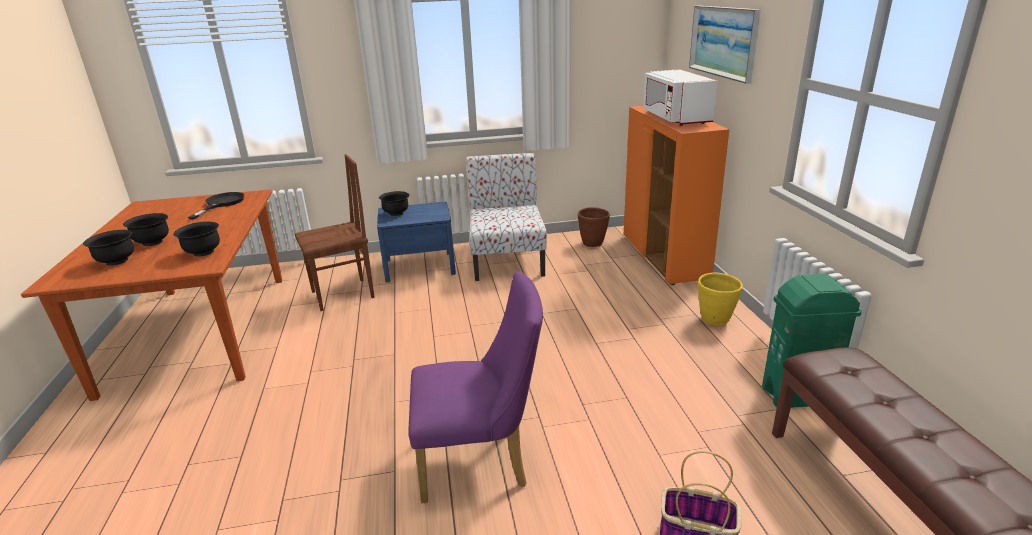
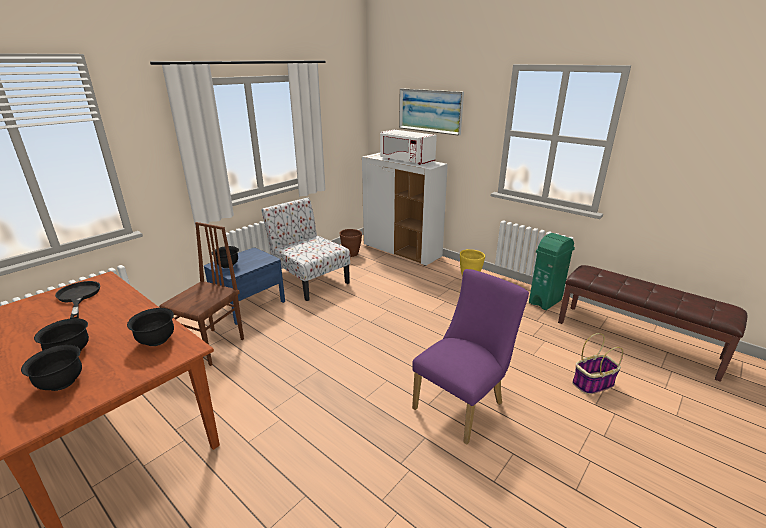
camera: 40 degrees left, 0 degrees up
orange cabinet [624,106,729,285] -> white cabinet [362,153,448,266]

